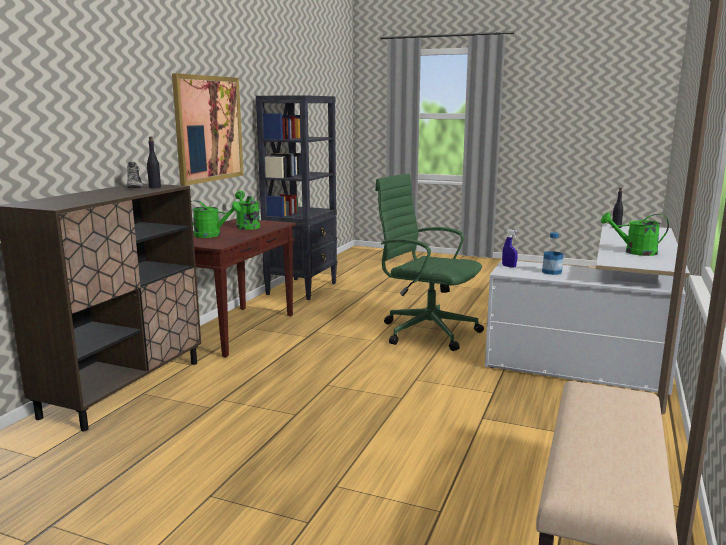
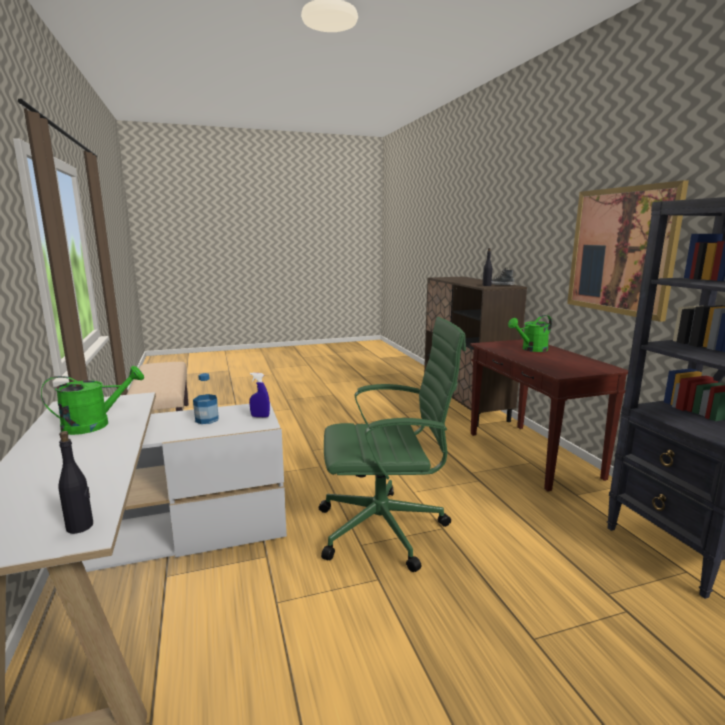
camera: 140 degrees right, 0 degrees up
green watering can [235,191,260,230] -> none

